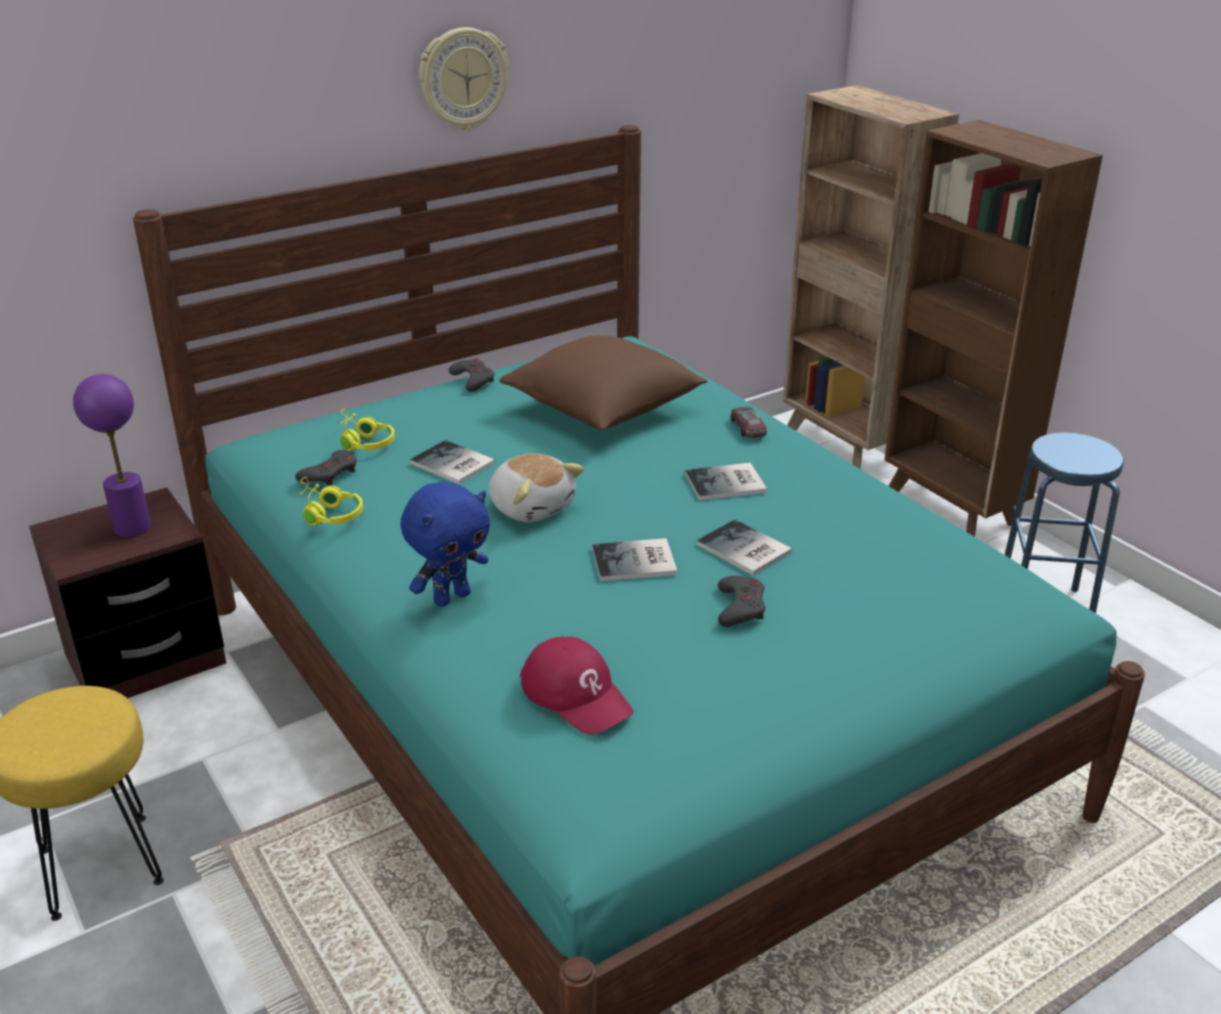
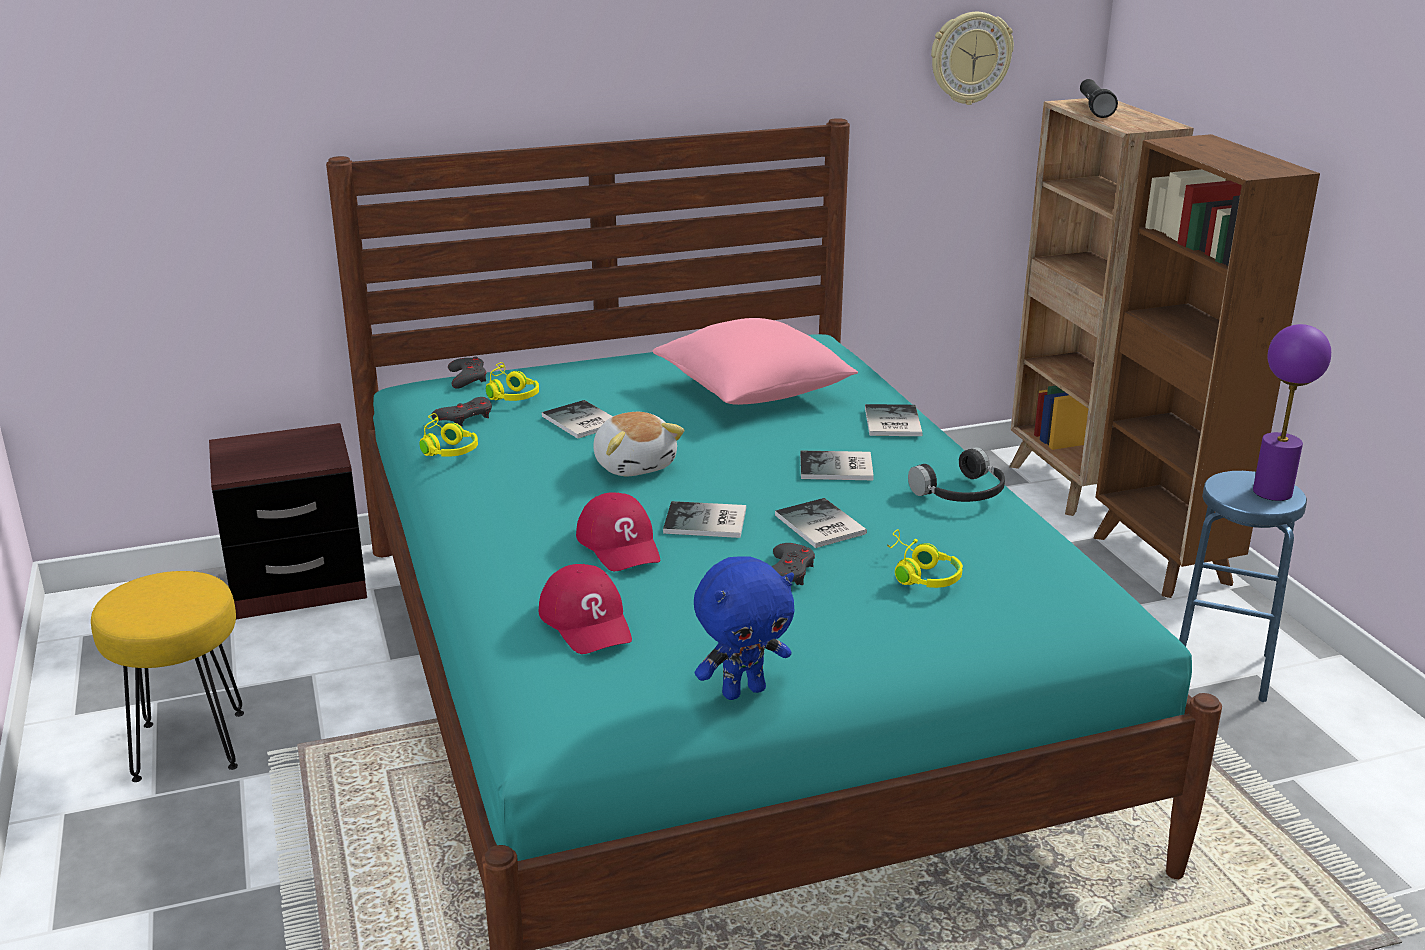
camera: 15 degrees right, 5 degrees down
purple table lamp [73,374,151,537] -> purple table lamp moved to [1253,324,1331,501]
blue plush toy [400,482,490,607] -> blue plush toy moved to [694,556,794,700]
wall clock [419,27,508,131] -> wall clock moved to [931,12,1014,105]
grey game controller [448,358,494,392] -> grey game controller moved to [448,357,486,389]
brown pillow [499,335,707,430] -> pink pillow [653,318,858,405]
toy car [731,407,767,438] -> book [865,404,923,436]
none -> red cap [576,492,660,571]
none -> yellow headphones [888,530,963,588]
none -> black headphones [908,447,1005,502]
none -> black flashlight [1080,79,1118,118]

